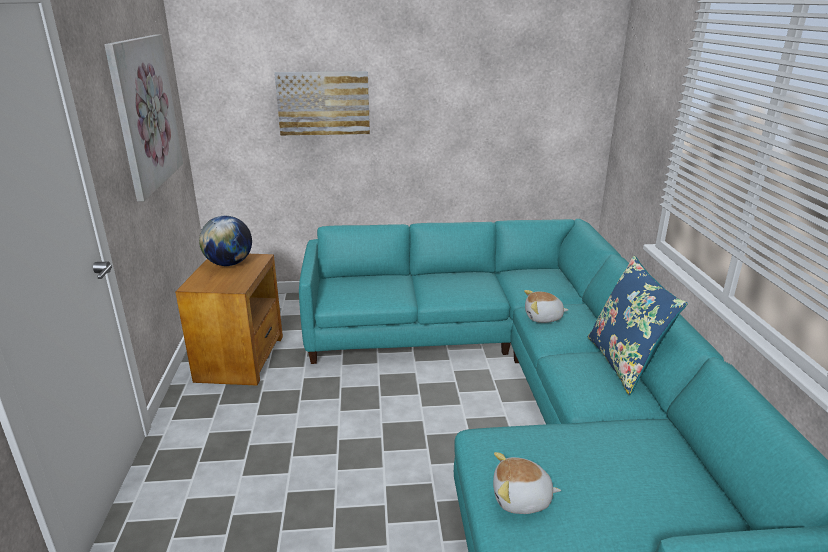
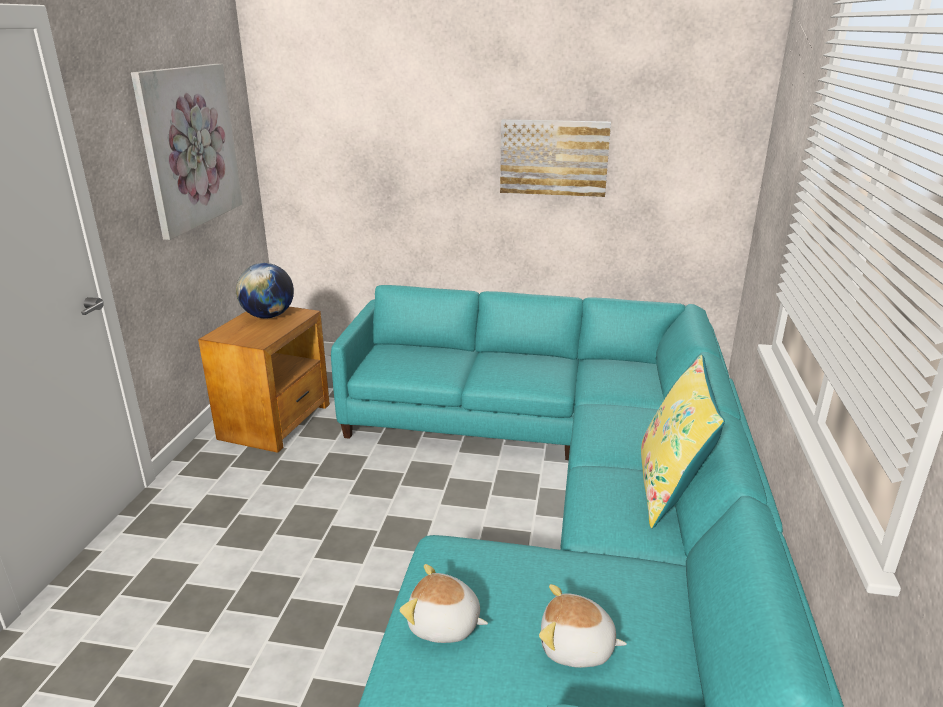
camera: 15 degrees right, 0 degrees up
picture [274,71,370,136] -> picture moved to [500,119,611,197]
plush toy [524,290,568,323] -> plush toy moved to [539,584,627,668]
blue pillow [588,256,687,395] -> yellow pillow [641,355,725,529]

